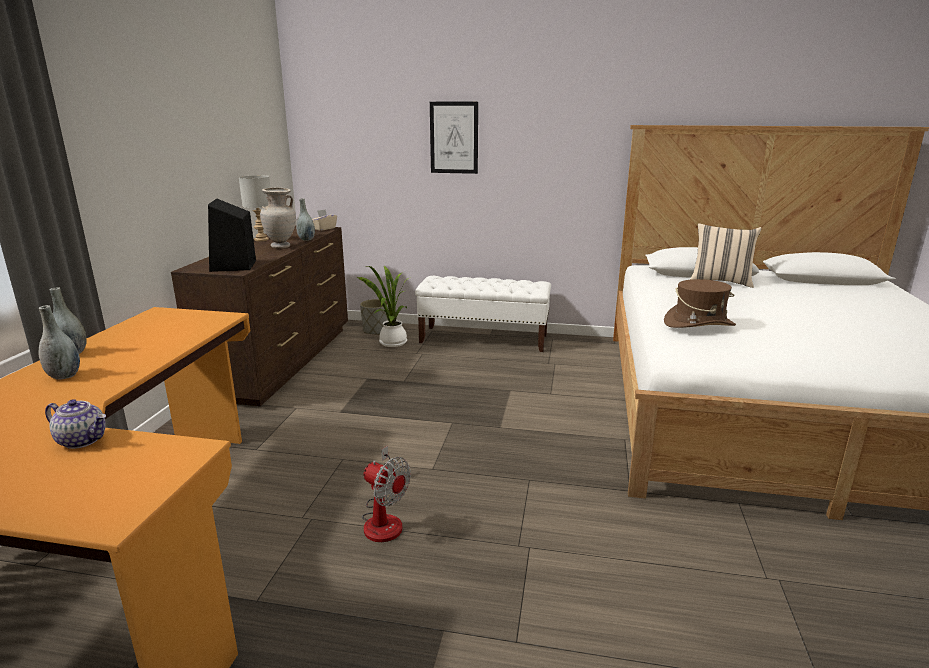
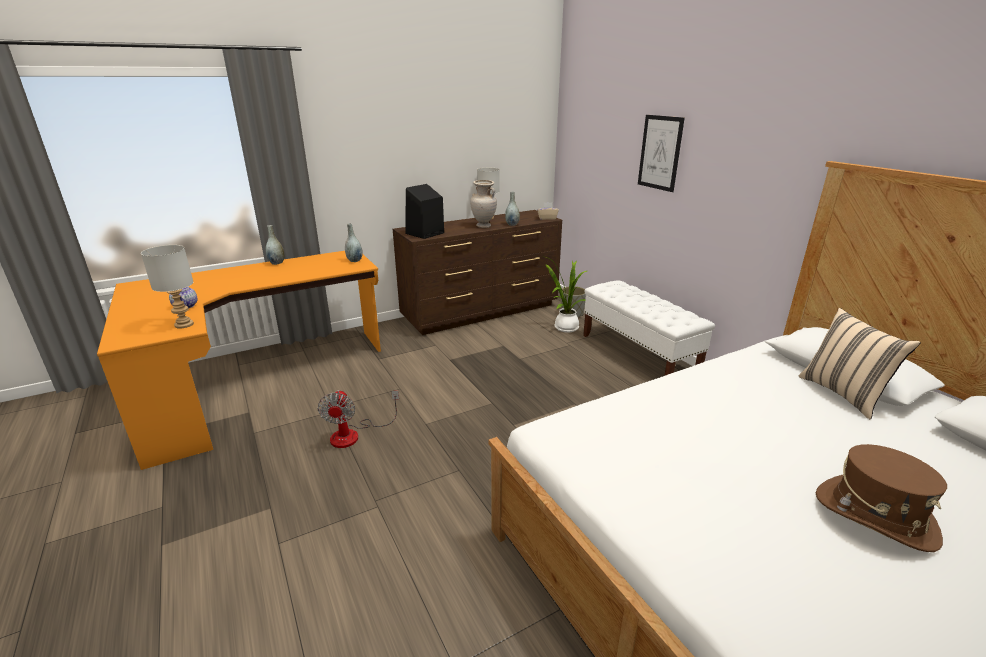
camera: 50 degrees right, 5 degrees up
grey vase [39,305,80,380] -> grey vase moved to [345,223,363,262]
brown hat [664,279,736,328] -> brown hat moved to [816,444,947,552]
none -> grey table lamp [141,245,194,329]

